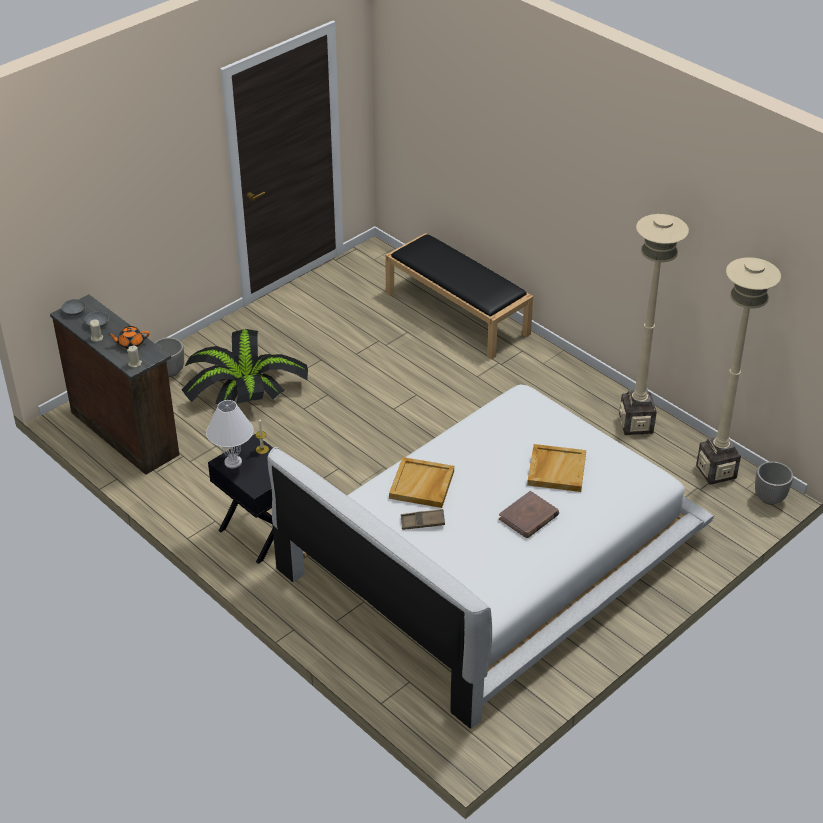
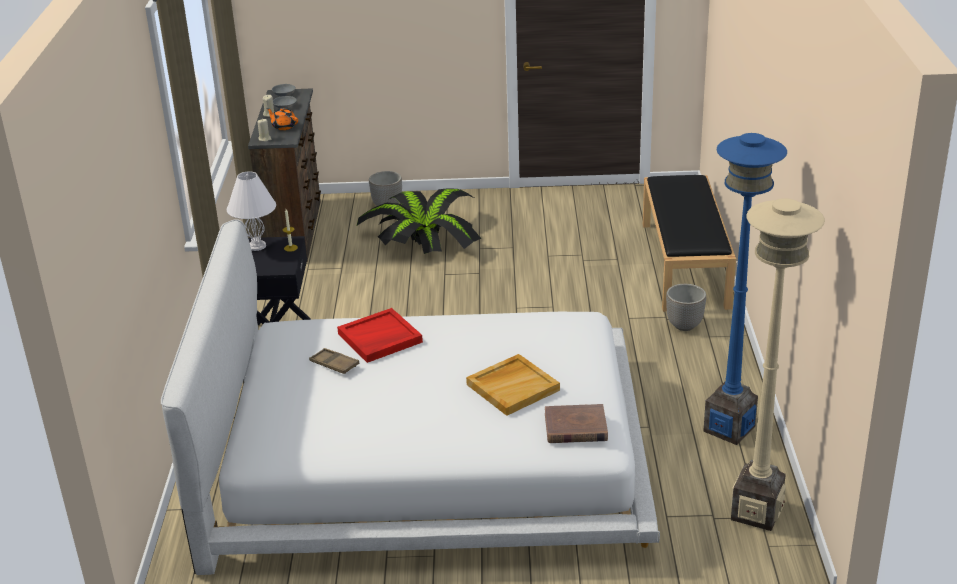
camera: 45 degrees right, 10 degrees down
beige tray [389,457,454,508] -> red tray [337,308,423,363]
brown book [499,491,559,538] -> brown book moved to [545,404,608,443]
beige floor lamp [619,214,689,435] -> blue floor lamp [703,133,787,445]
planter [755,461,793,505] -> planter moved to [666,284,706,331]

